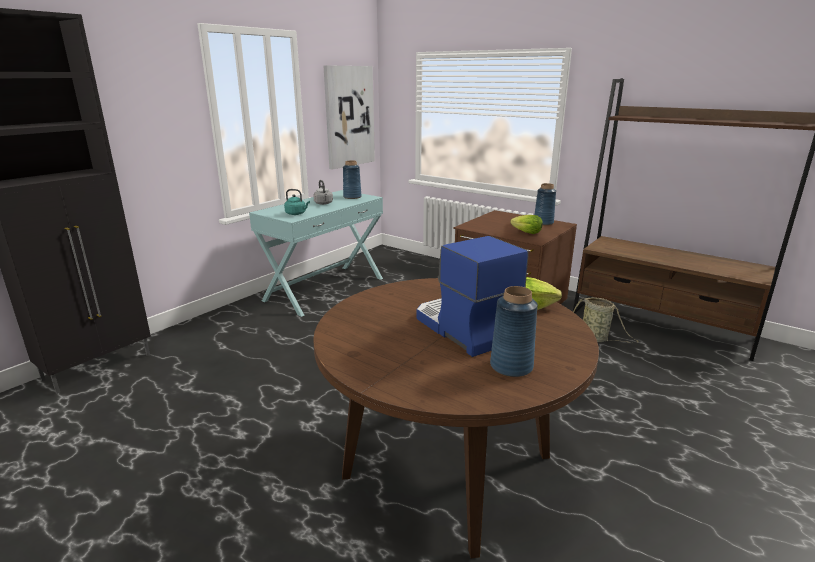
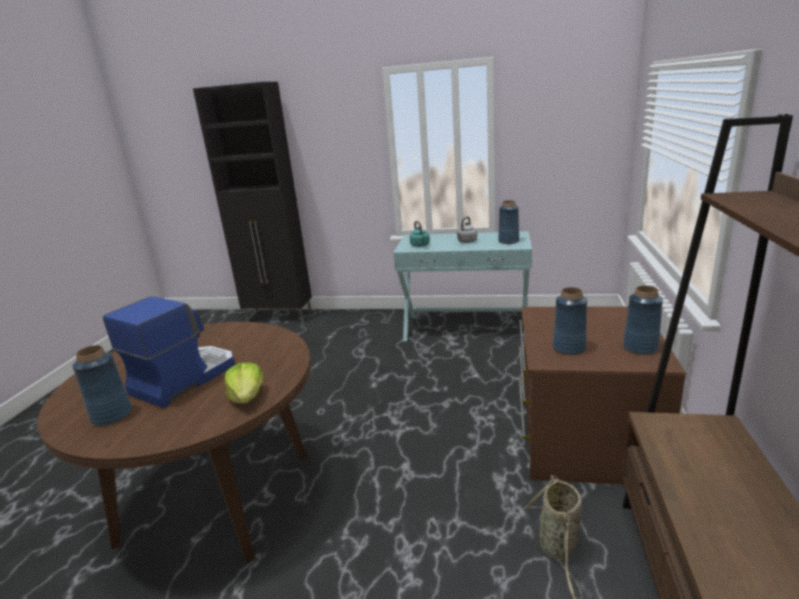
camera: 65 degrees right, 0 degrees up
picture [324,65,375,170] -> none
lettuce [510,215,543,234] -> blue vase [552,287,587,355]

